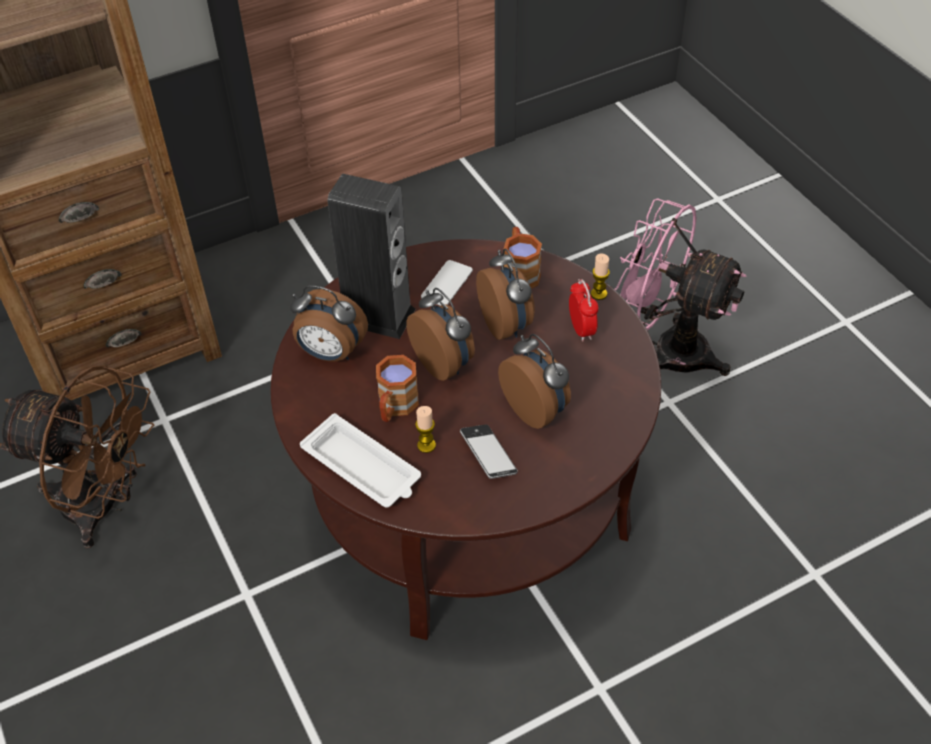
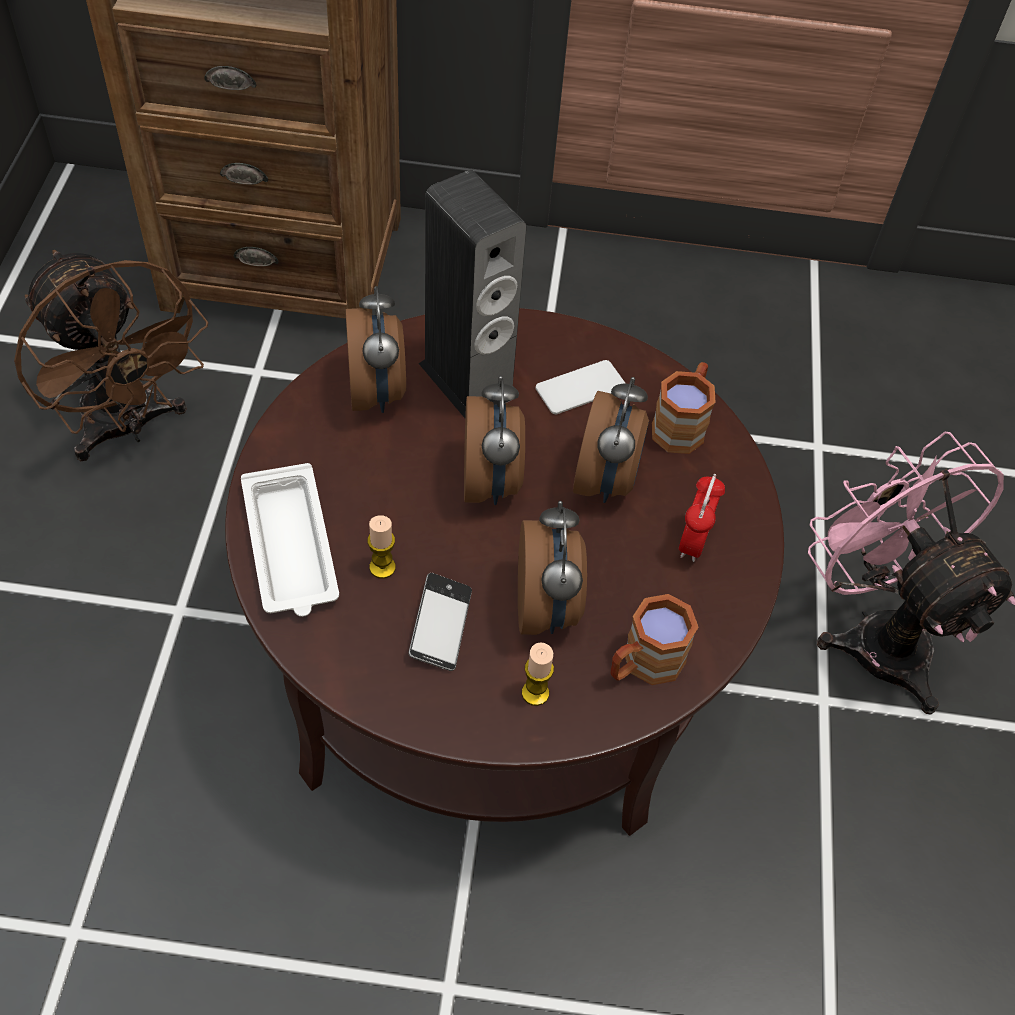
camera: 30 degrees right, 5 degrees up
alarm clock [290,285,368,362] -> alarm clock turned 150 degrees counterclockwise [346,286,406,413]
brown mug [376,355,419,422] -> brown mug moved to [610,594,698,685]
candle [591,253,610,300] -> candle moved to [522,642,554,706]

